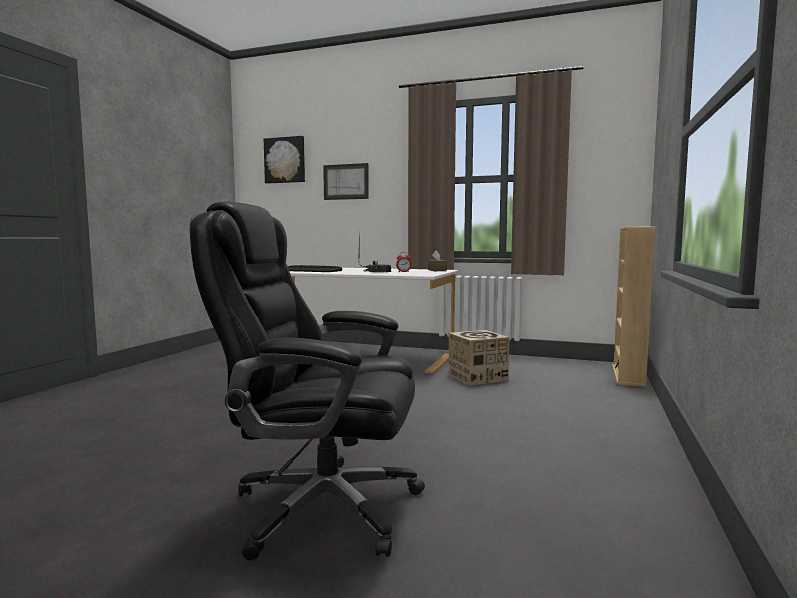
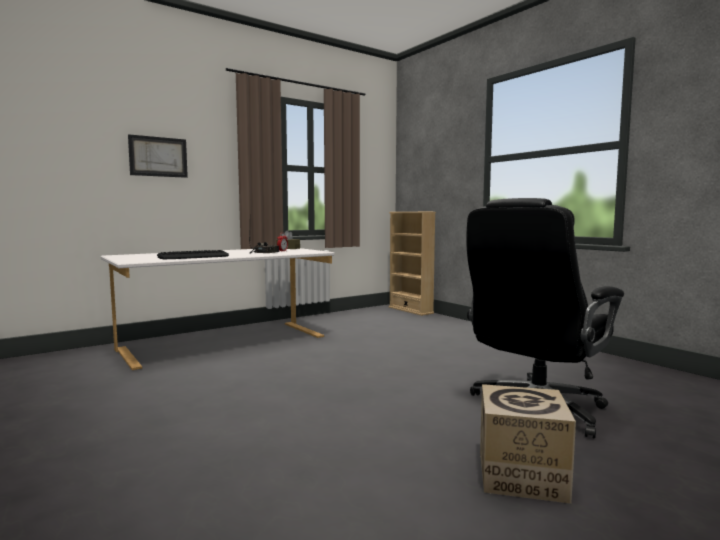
camera: 55 degrees left, 0 degrees up
picture [264,136,305,184] -> none
cardboard box [449,330,510,386] -> cardboard box moved to [480,384,576,504]

